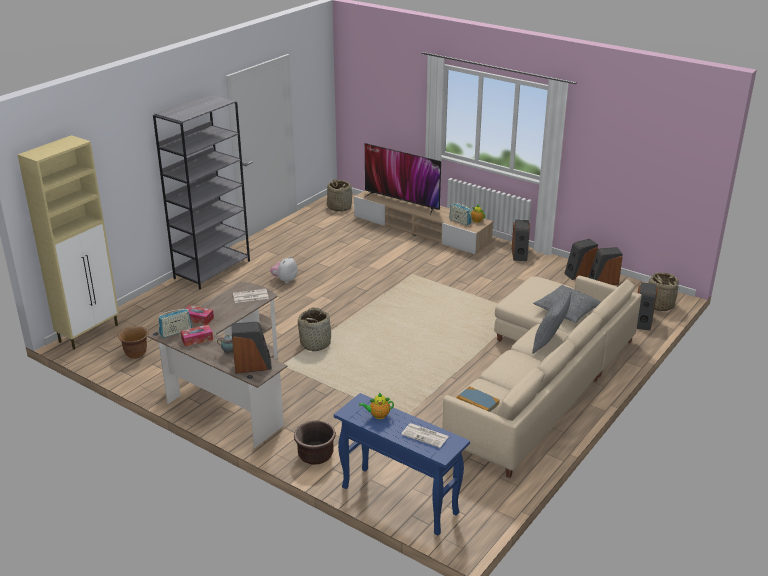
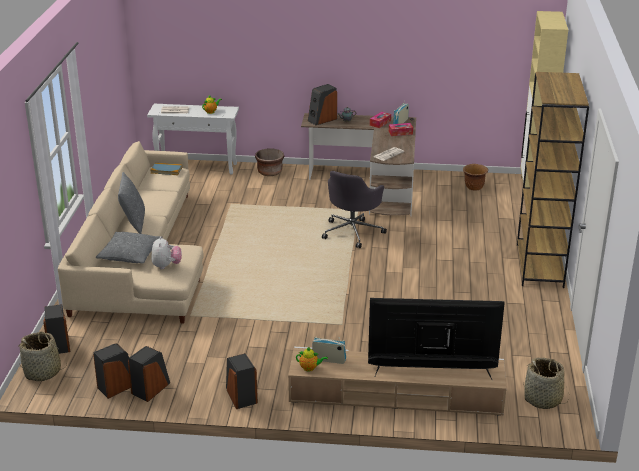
camera: 150 degrees right, 0 degrees up
grey bookcase [153,94,250,289] -> brown bookcase [517,72,589,288]
plush toy [270,256,297,283] -> plush toy moved to [151,236,182,269]
basket [298,308,333,351] -> grey office chair [322,171,387,248]
blue console table [334,393,470,535] -> white console table [147,104,239,175]

